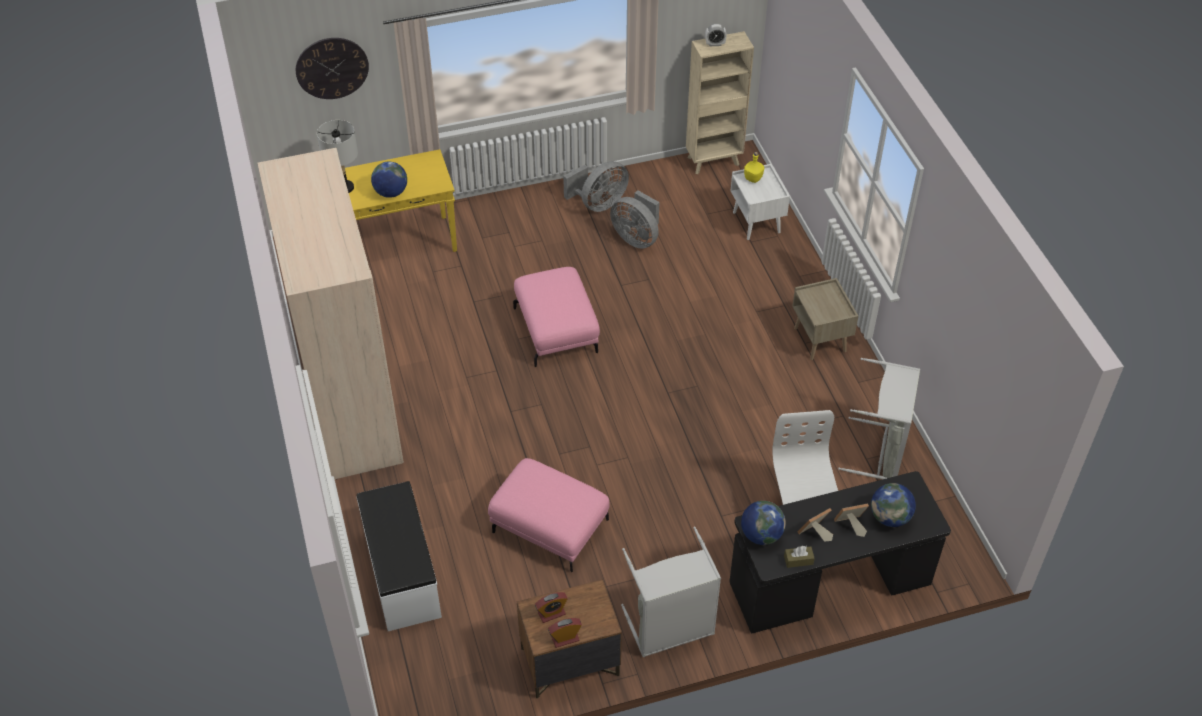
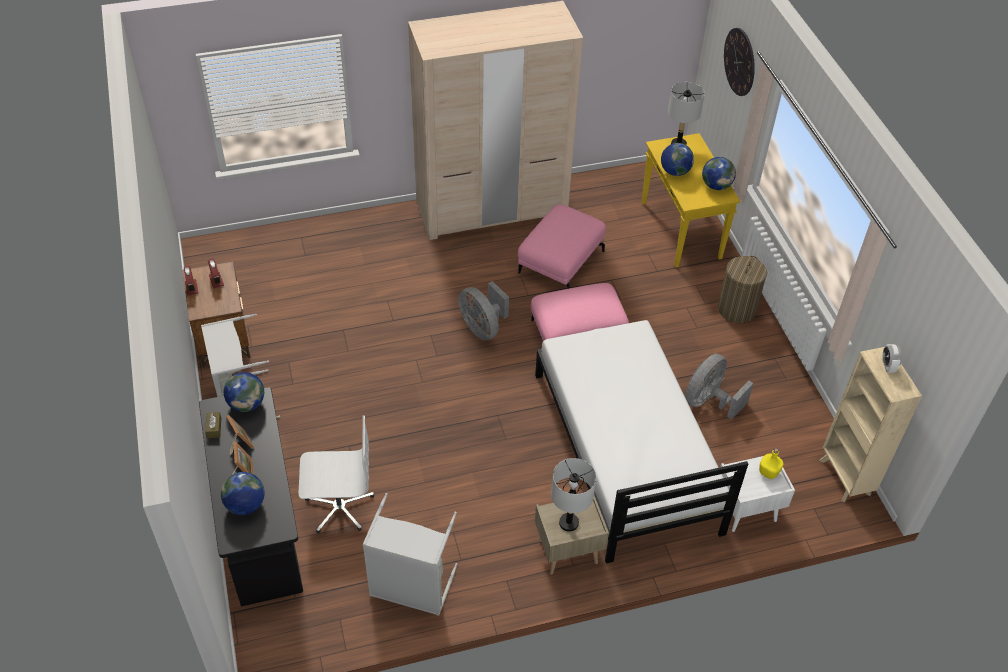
camera: 90 degrees right, 0 degrees up
white bench [357,481,442,631] -> none
pink ottoman [488,458,610,572] -> pink ottoman moved to [518,204,606,289]
grey fan [563,161,629,212] -> grey fan moved to [458,281,509,340]
none -> white bed [535,320,748,563]
none -> grey table lamp [551,458,596,532]
none -> globe [702,157,736,190]
none -> laundry basket [718,256,767,323]

